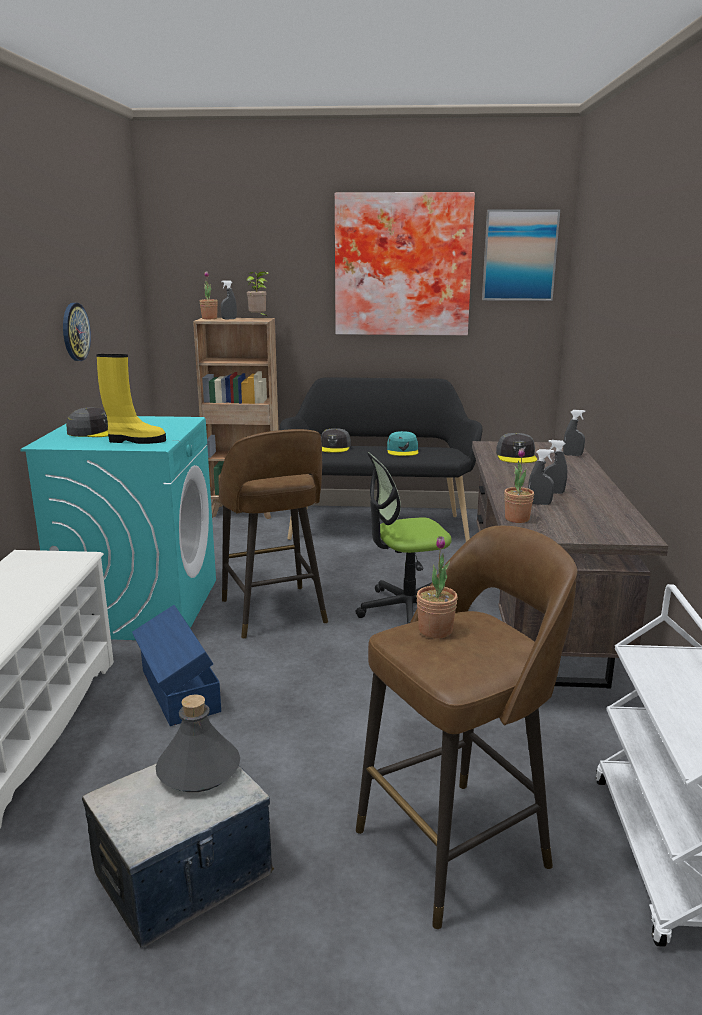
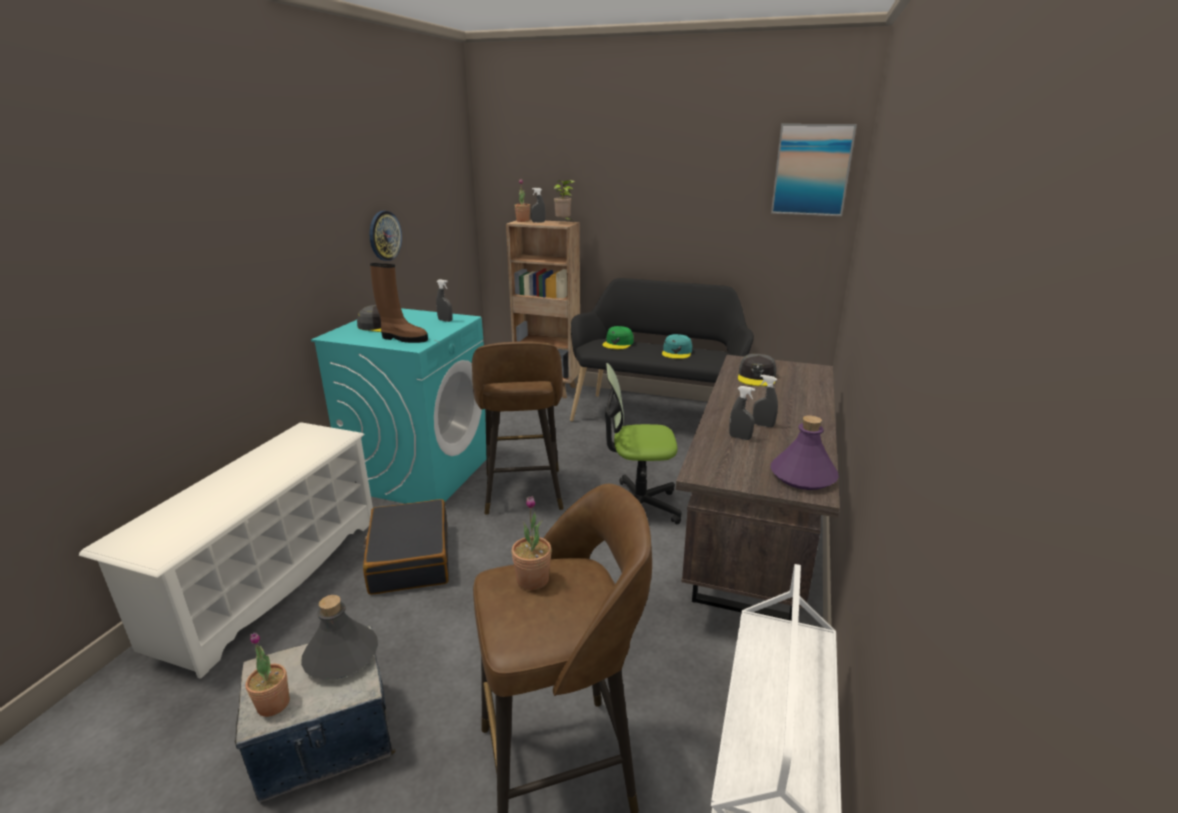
camera: 15 degrees right, 5 degrees up
yellow boot [96,354,166,444] -> brown boot [370,263,428,343]
blue storage box [132,605,221,726] -> black suitcase [363,499,449,595]
grey cap [321,428,351,453] -> green cap [602,326,633,349]
picture [335,192,475,335] -> none
potted plant [504,448,534,523] -> potted plant moved to [245,633,290,717]
grey spray bottle [563,410,585,456] -> grey spray bottle moved to [436,279,453,322]
none -> purple bottle [771,415,839,490]

